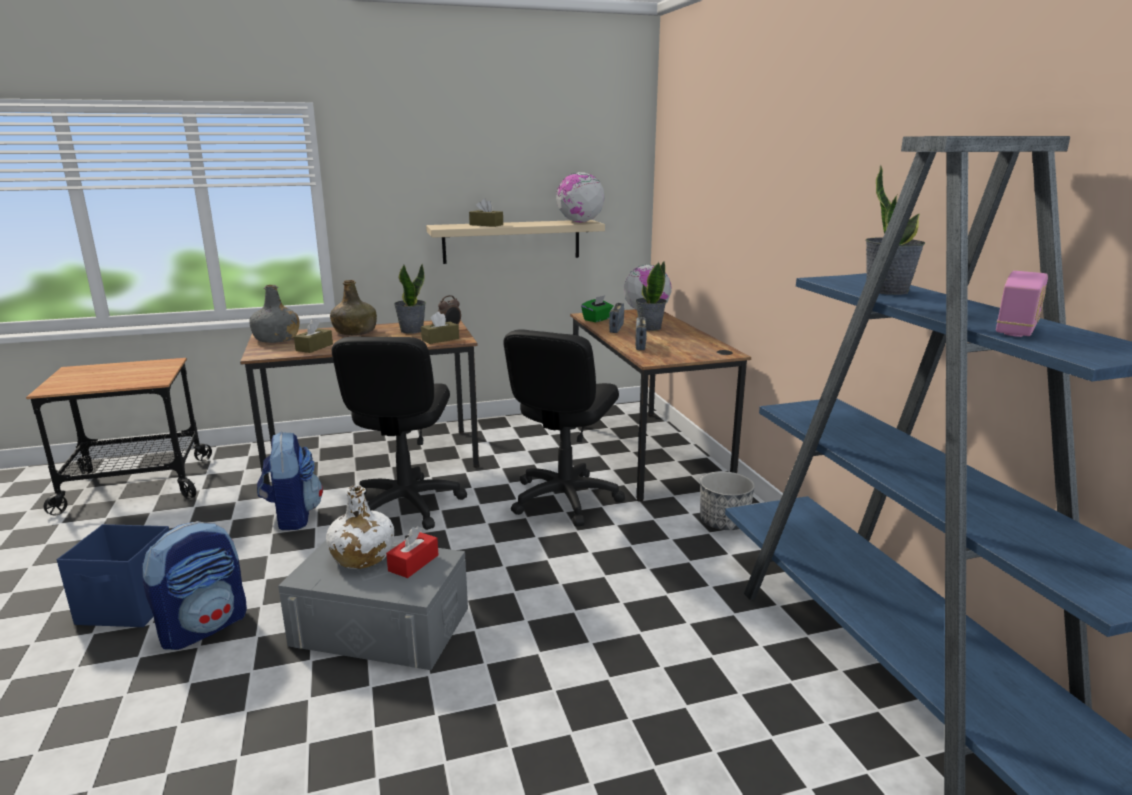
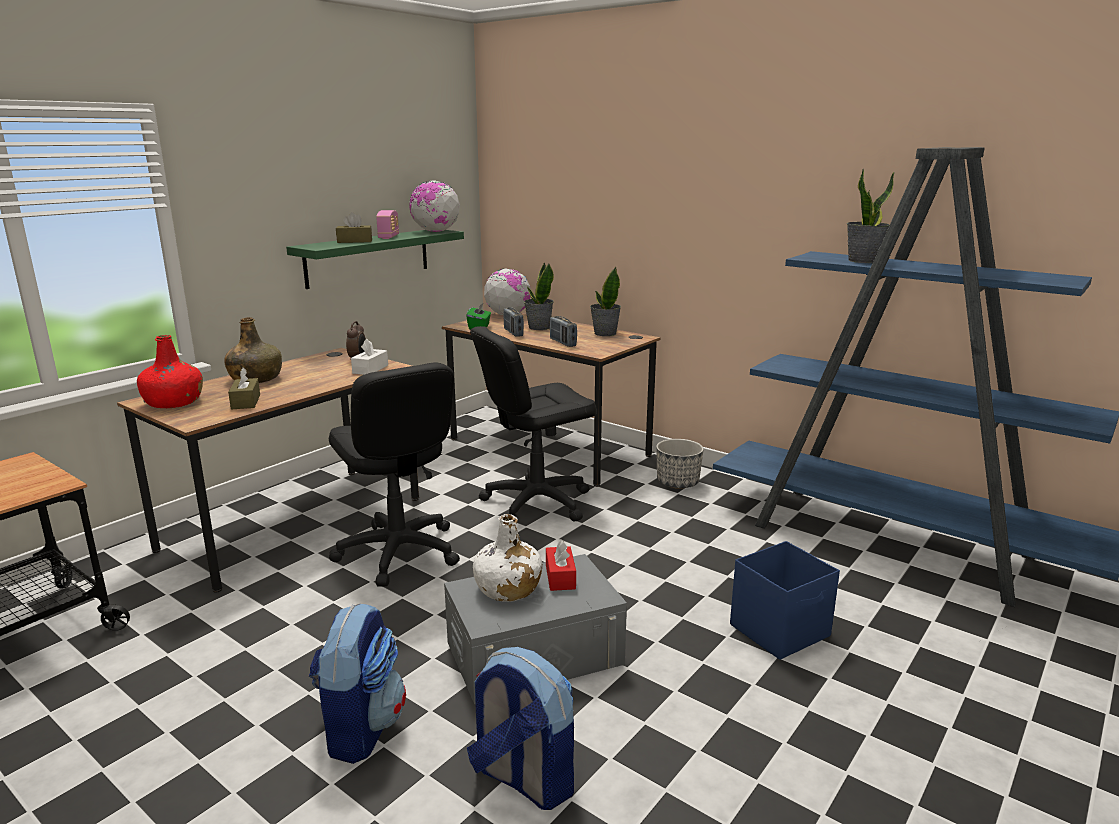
camera: 35 degrees left, 0 degrees up
blue storage box [57,524,170,627] -> blue storage box moved to [730,541,840,660]
grey bottle [249,285,299,343] -> red bottle [137,335,203,408]
backpack [257,432,323,530] -> backpack moved to [467,647,574,810]
potted plant [394,263,426,334] -> potted plant moved to [590,267,621,336]
brown tissue box [421,311,459,344] -> white tissue box [351,339,388,375]
beige shelf [426,220,605,264] -> green shelf [286,230,464,289]
black office chair [503,329,625,527] -> black office chair turned 75 degrees clockwise [470,326,597,522]
radio [996,271,1048,337] -> radio moved to [376,210,399,239]

